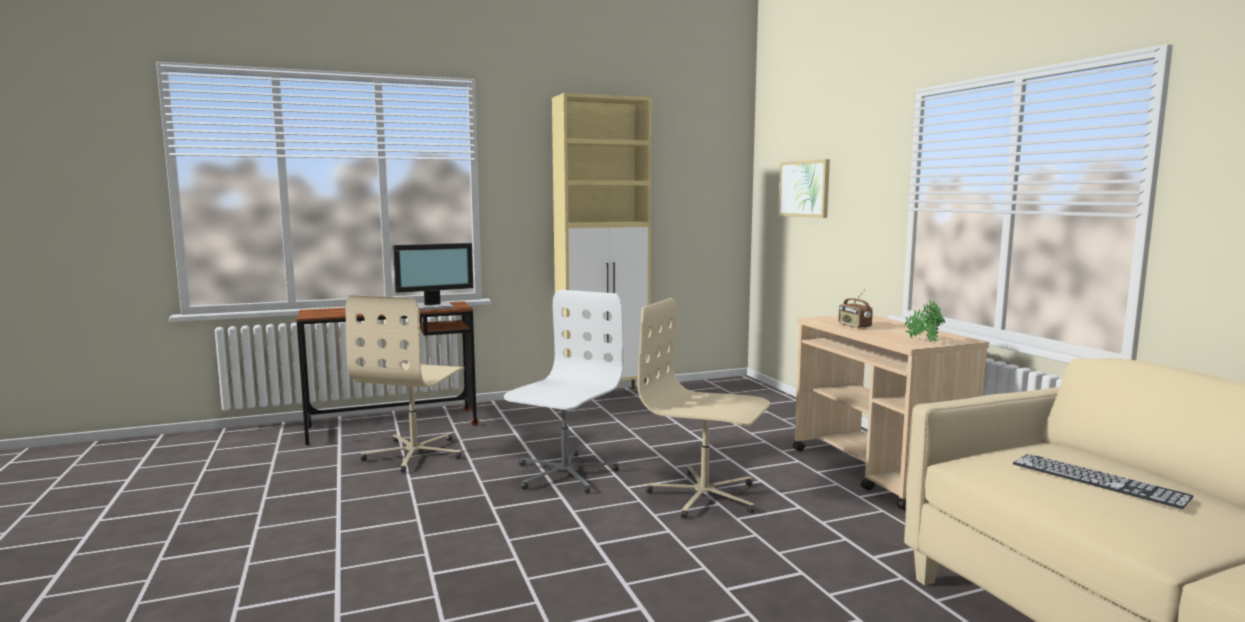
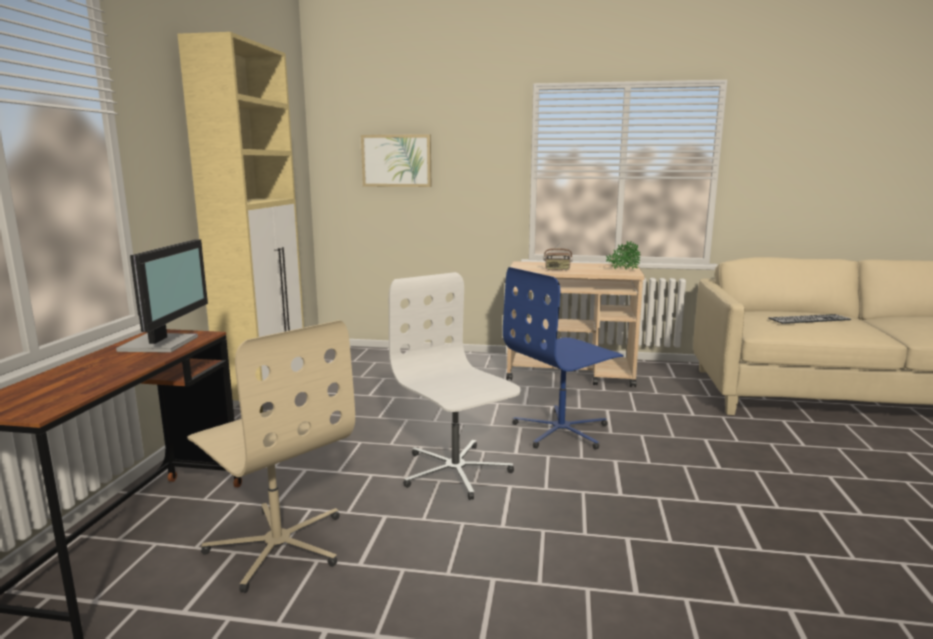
camera: 60 degrees left, 5 degrees up
beige office chair [637,298,770,518] -> blue office chair [503,267,624,450]

